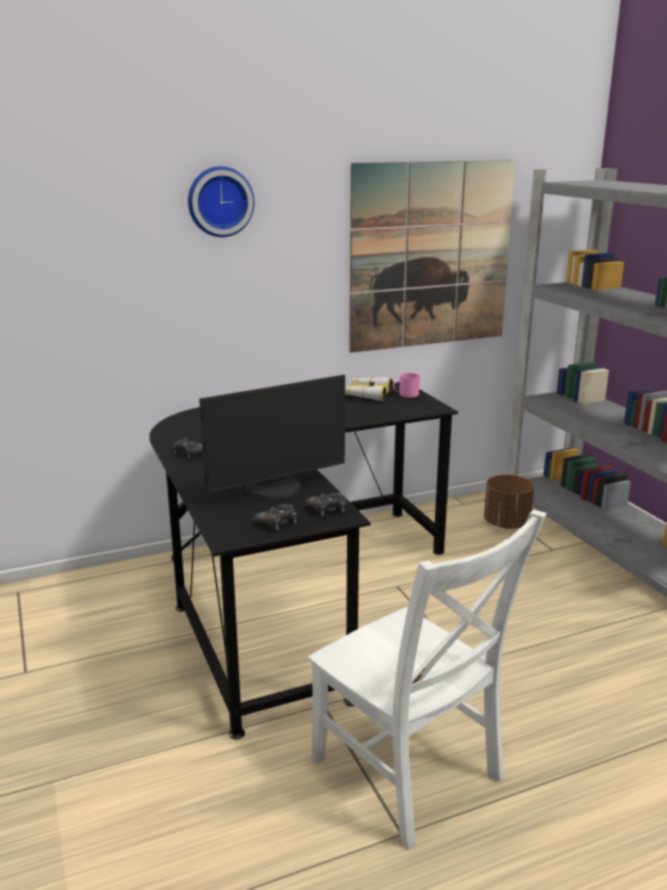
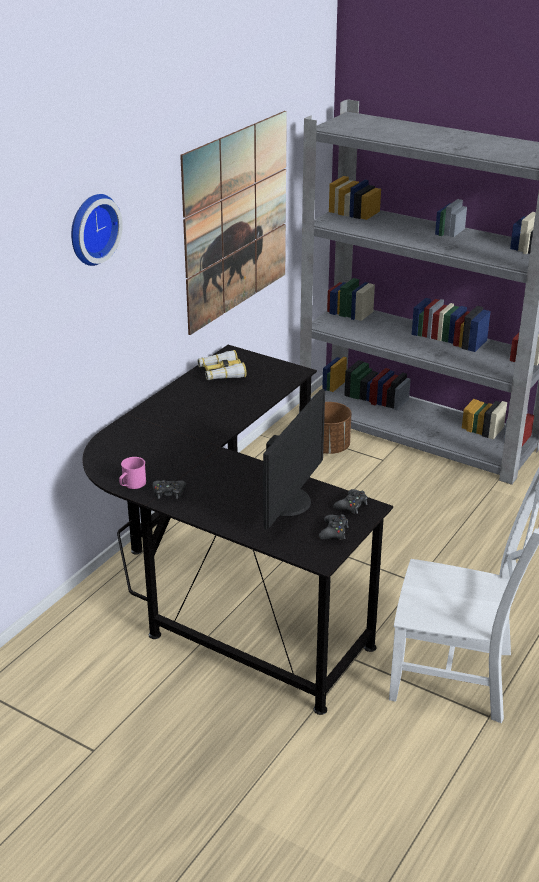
camera: 35 degrees left, 10 degrees up
pink mug [393,372,420,398] -> pink mug moved to [119,457,146,489]

